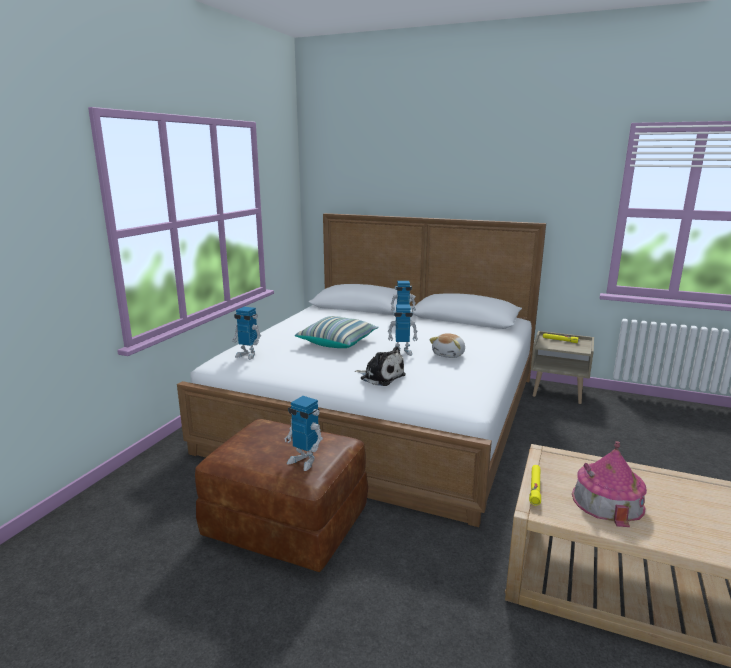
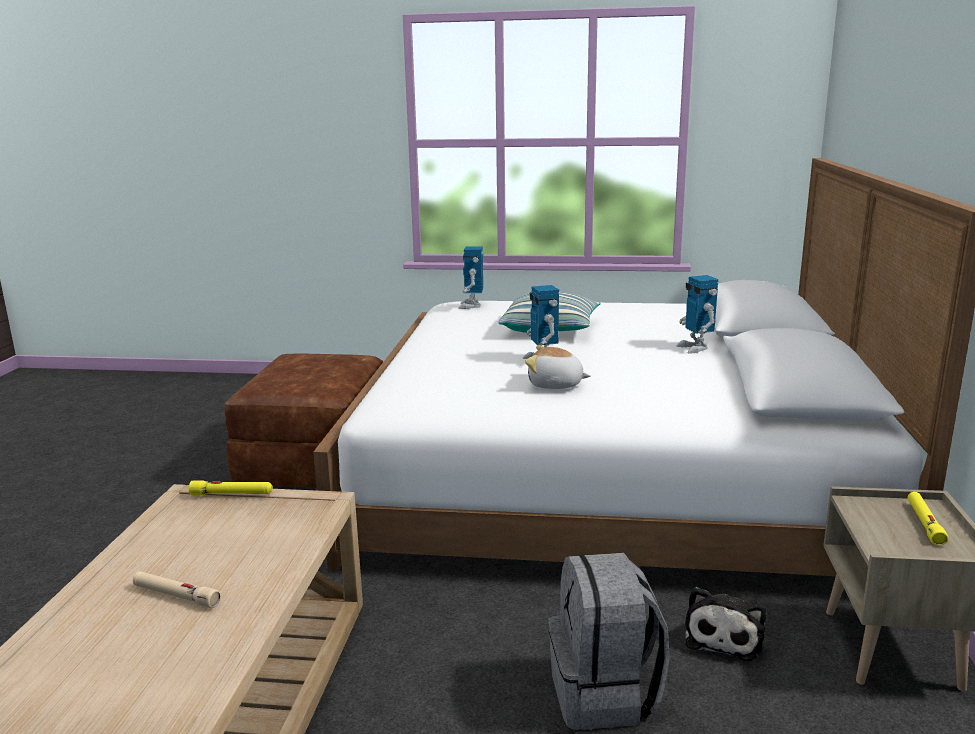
camera: 75 degrees right, 0 degrees up
toy robot [285,396,323,471] -> none
plush toy [355,347,406,386] -> plush toy moved to [685,587,767,661]
toy house [572,441,647,527] -> none
none -> beige flashlight [133,571,221,608]
none -> grey backpack [548,553,670,730]

